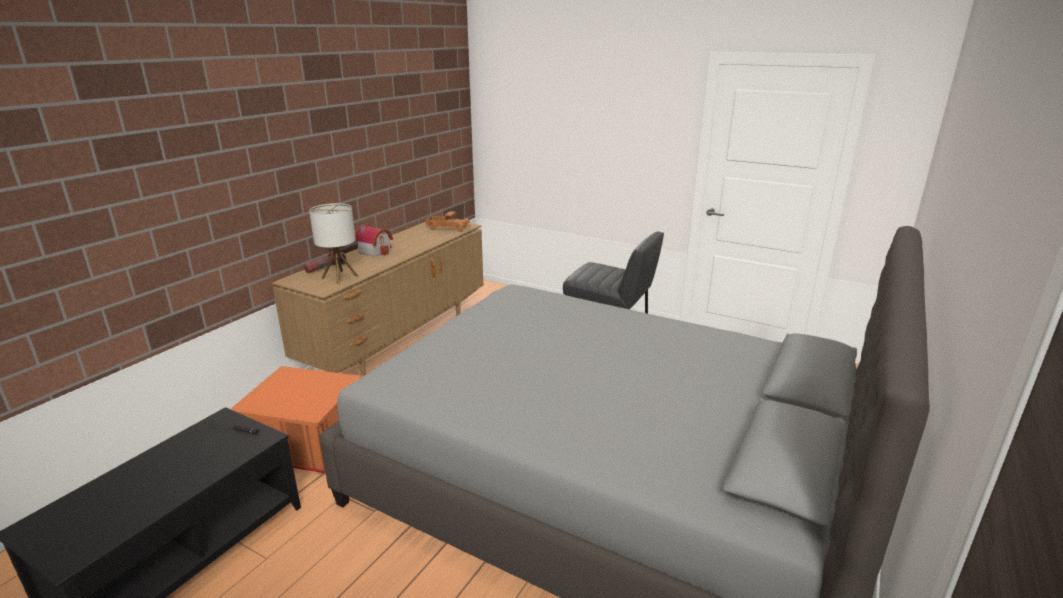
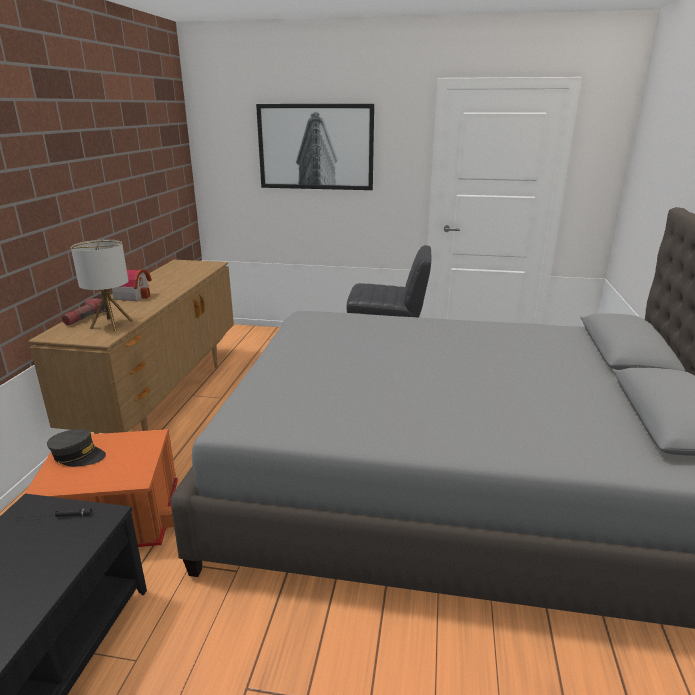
camera: 20 degrees left, 0 degrees up
toy truck [425,211,471,232] -> none
none -> grey cap [47,429,106,467]
none -> picture [256,104,374,190]

